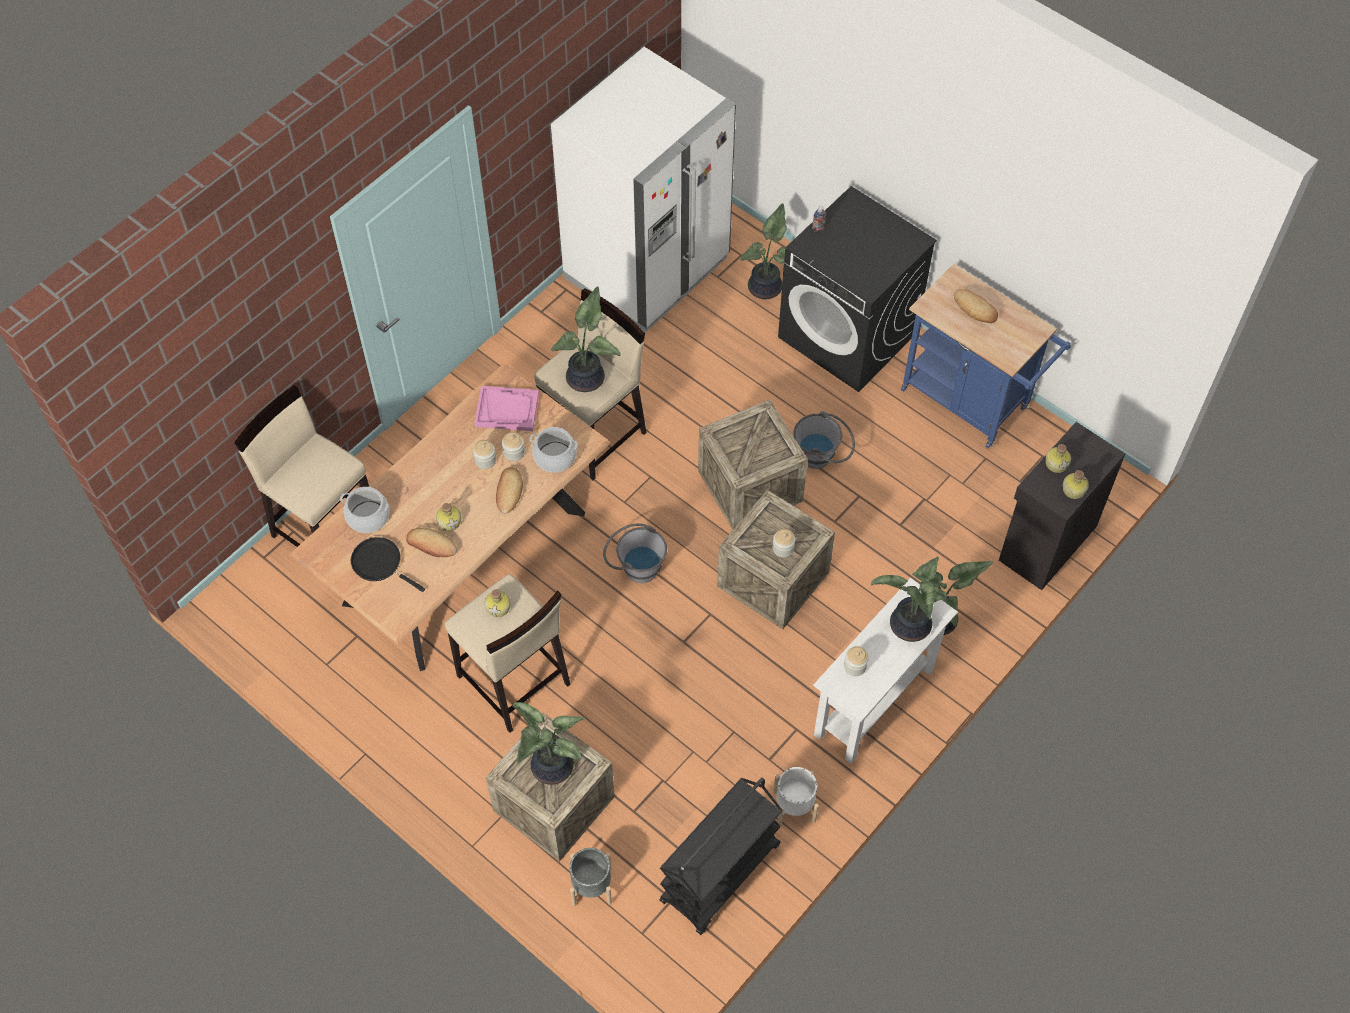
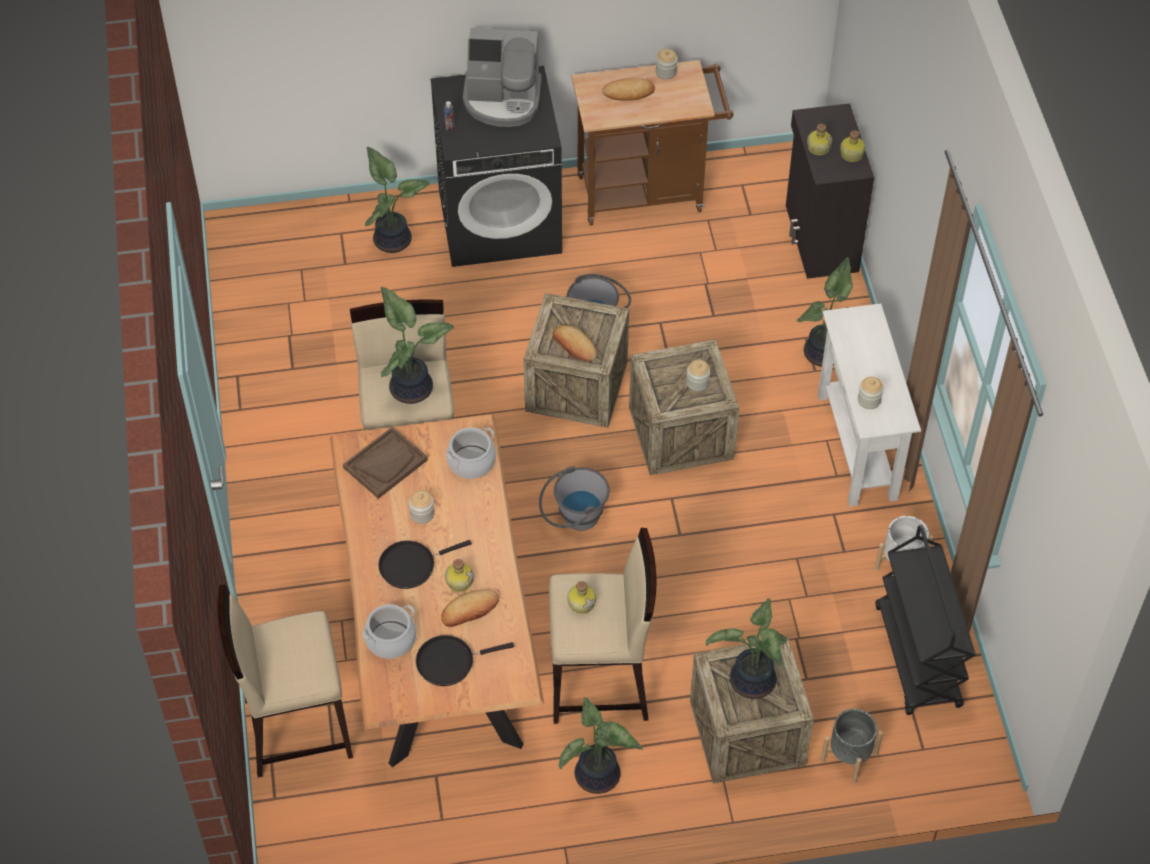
camera: 50 degrees left, 5 degrees down
pink tray [474,386,539,431] -> brown tray [343,427,428,499]
bread [496,467,523,513] -> bread moved to [553,325,597,361]
jar [502,432,525,461] -> jar moved to [656,49,678,80]
white fridge [551,47,736,333] -> none
potted plant [871,557,947,642] -> potted plant moved to [558,697,643,794]
blue cart [901,264,1071,448] -> brown cart [572,60,733,225]
none -> black frying pan [378,540,472,589]
none -> coffee machine [463,28,542,127]

